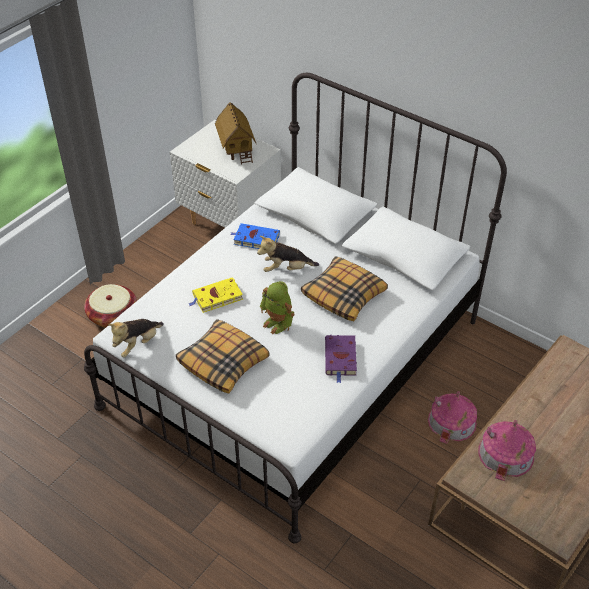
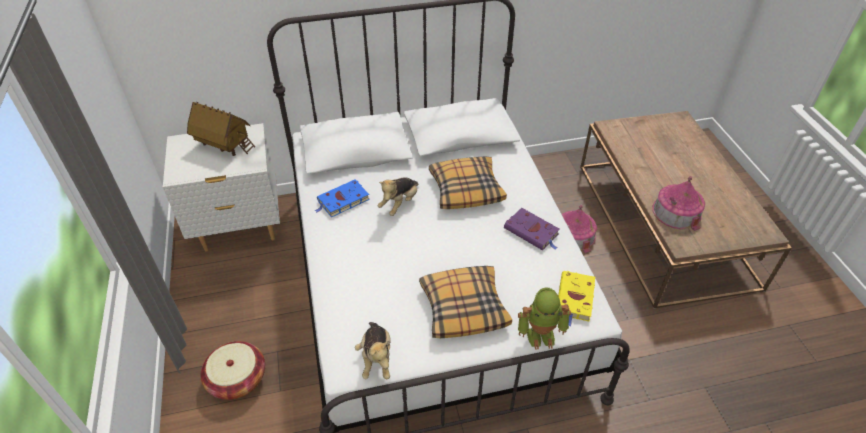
camera: 50 degrees left, 0 degrees up
yellow book [189,277,243,313] -> yellow book moved to [558,271,595,327]
toy robot [260,281,295,335] -> toy robot moved to [518,287,571,350]

